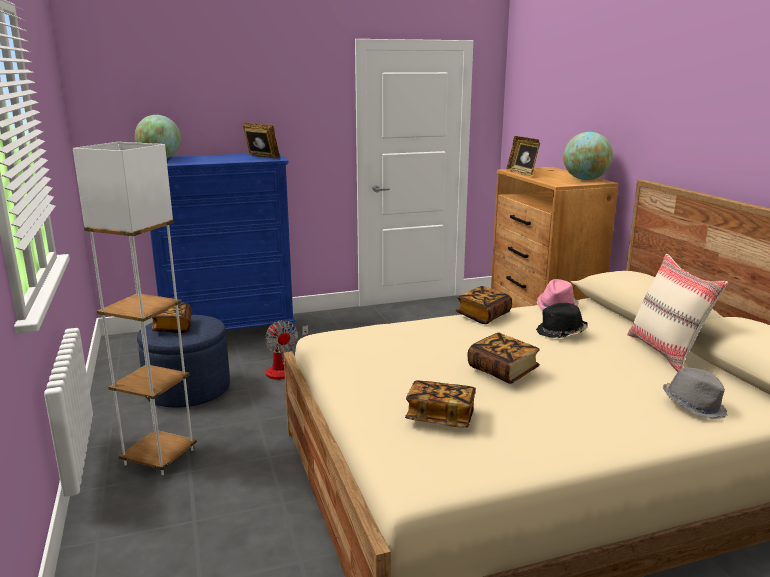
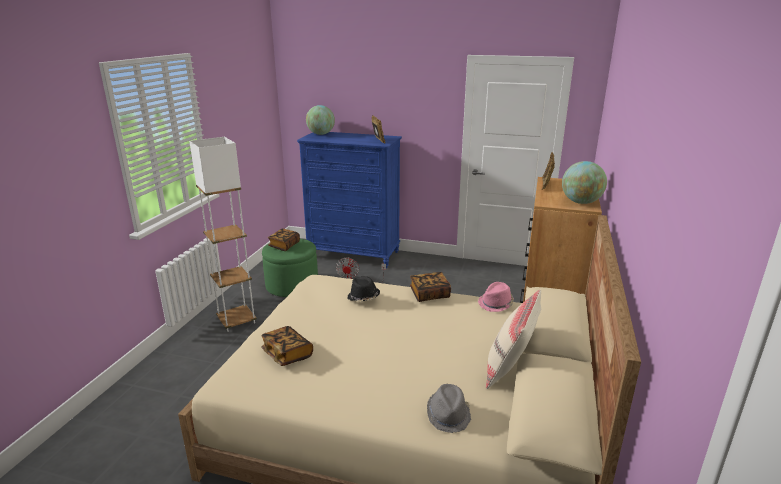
camera: 35 degrees right, 5 degrees up
blue ottoman [137,315,230,408] -> green ottoman [262,239,318,297]
book [468,332,540,384] -> none
black hat [536,303,588,338] -> black hat moved to [347,276,380,301]

